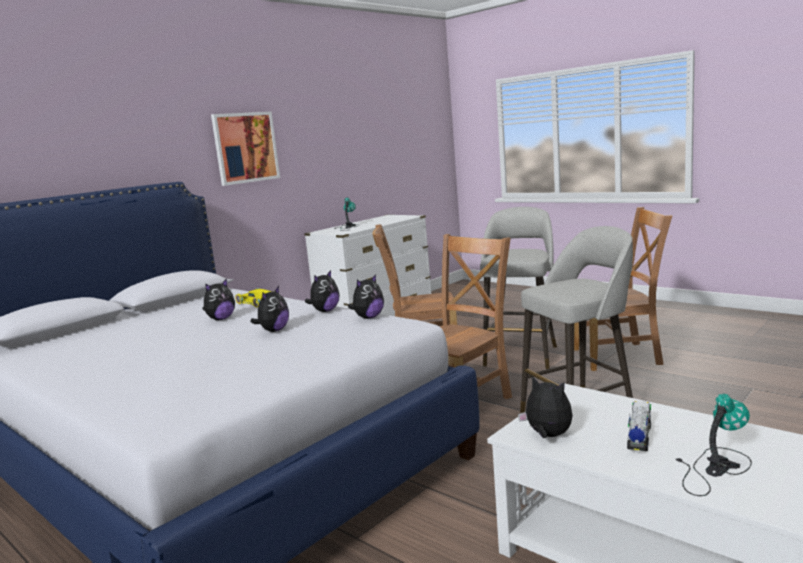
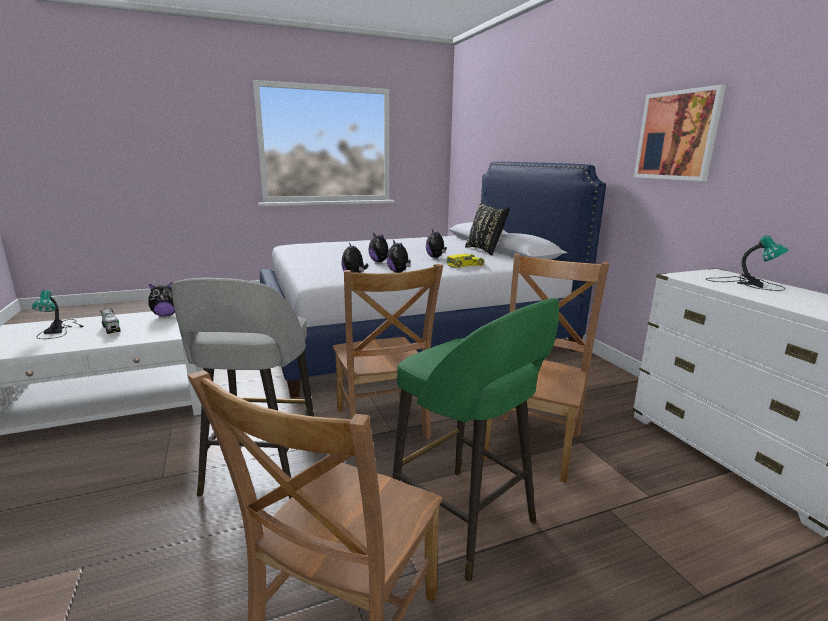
camera: 115 degrees right, 5 degrees up
grey stool [480,207,557,369] -> green stool [392,298,559,581]
none -> black pillow [465,203,510,256]

